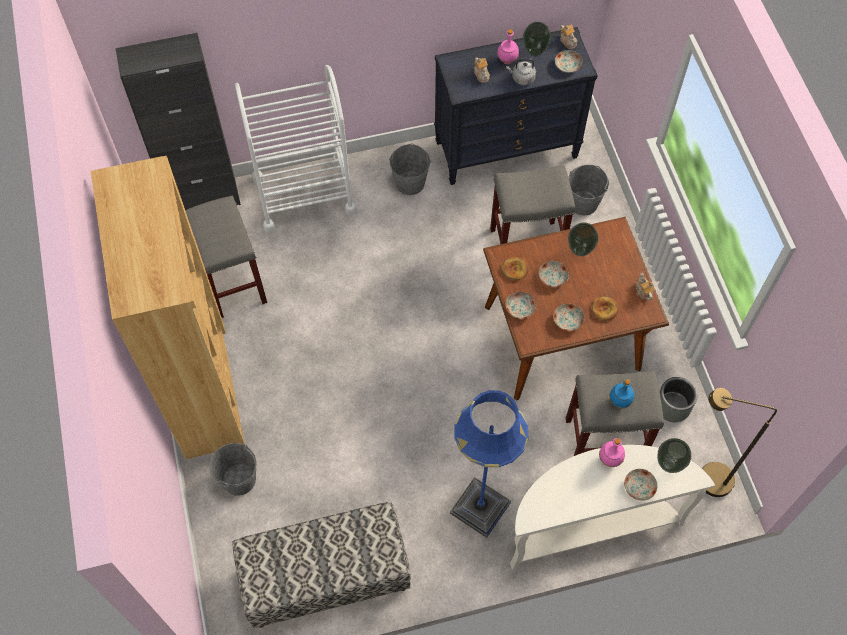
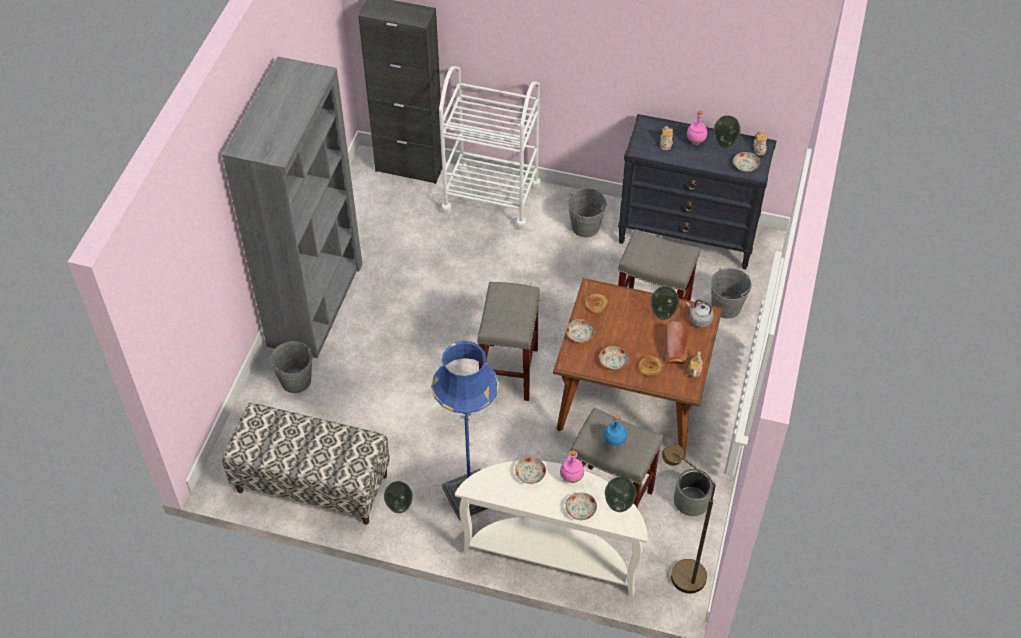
camera: 30 degrees right, 10 degrees down
brown bookcase [91,156,245,459] -> grey bookcase [222,57,362,358]
grey stool [185,196,267,318] -> grey stool moved to [477,282,540,401]
grey kettle [506,58,536,85] -> grey kettle moved to [686,300,714,328]
plate [539,261,569,287] -> plate moved to [515,457,546,484]
none -> vase [384,481,413,513]
none -> bread [667,322,688,364]

